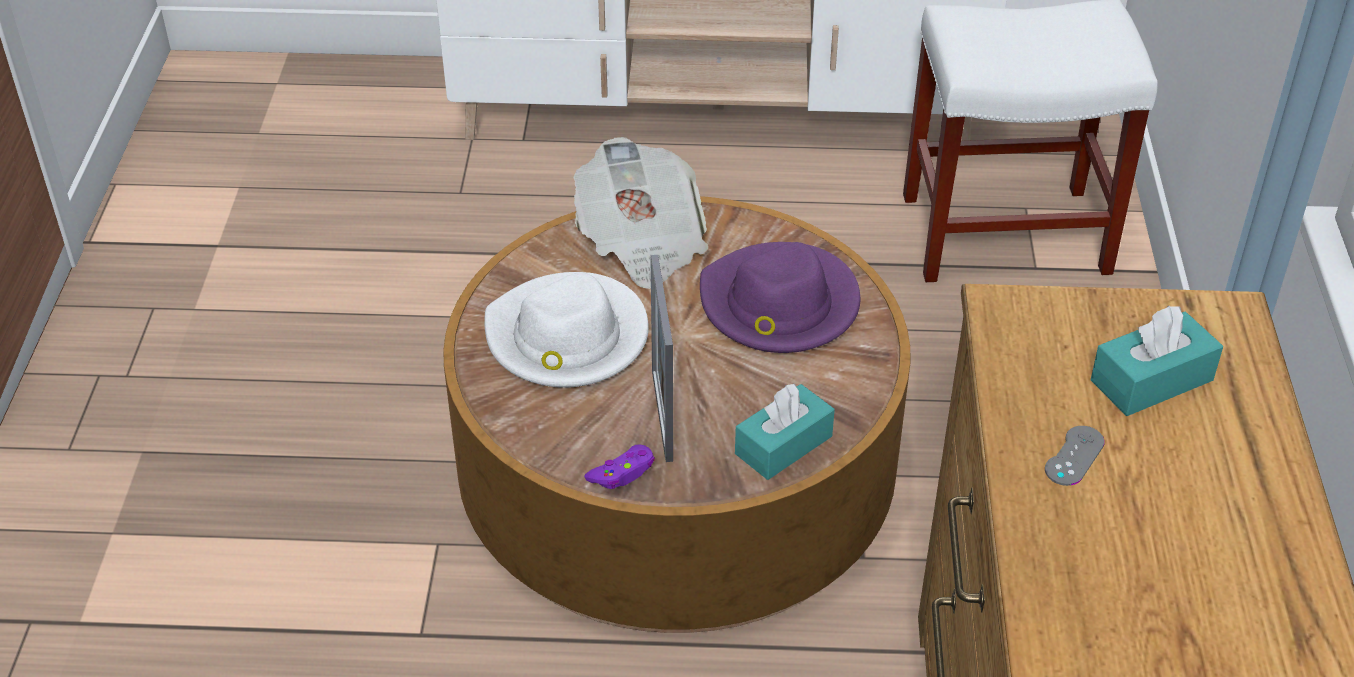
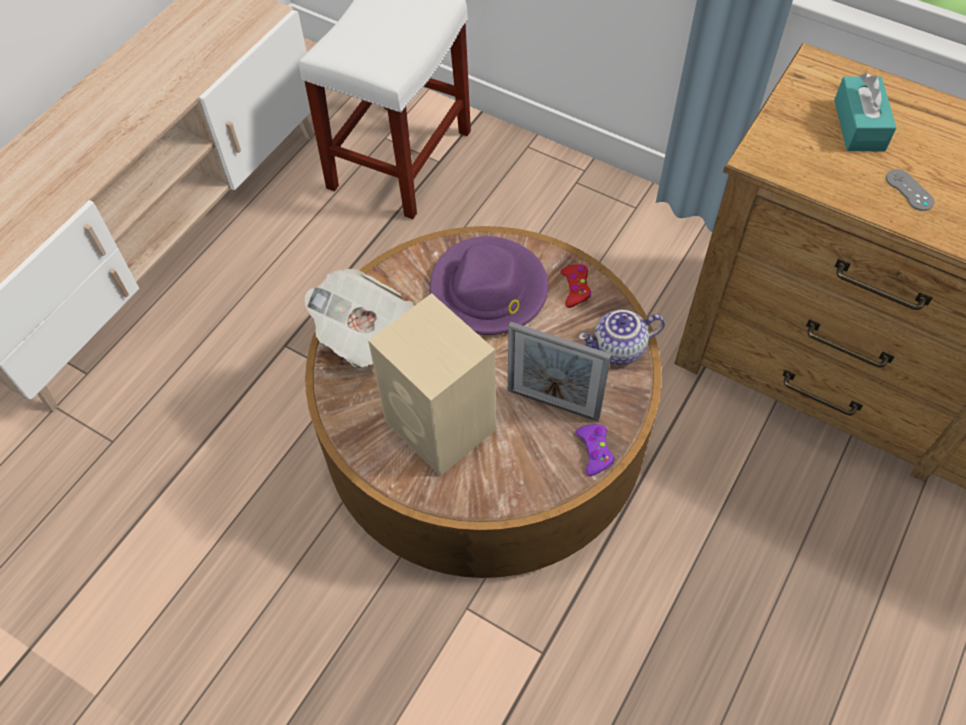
camera: 60 degrees left, 15 degrees up
white hat [484,272,649,388] -> beige speaker [368,293,496,476]
turquoise tissue box [735,384,835,480] -> teapot [579,310,665,365]
none -> red game controller [561,264,591,308]

